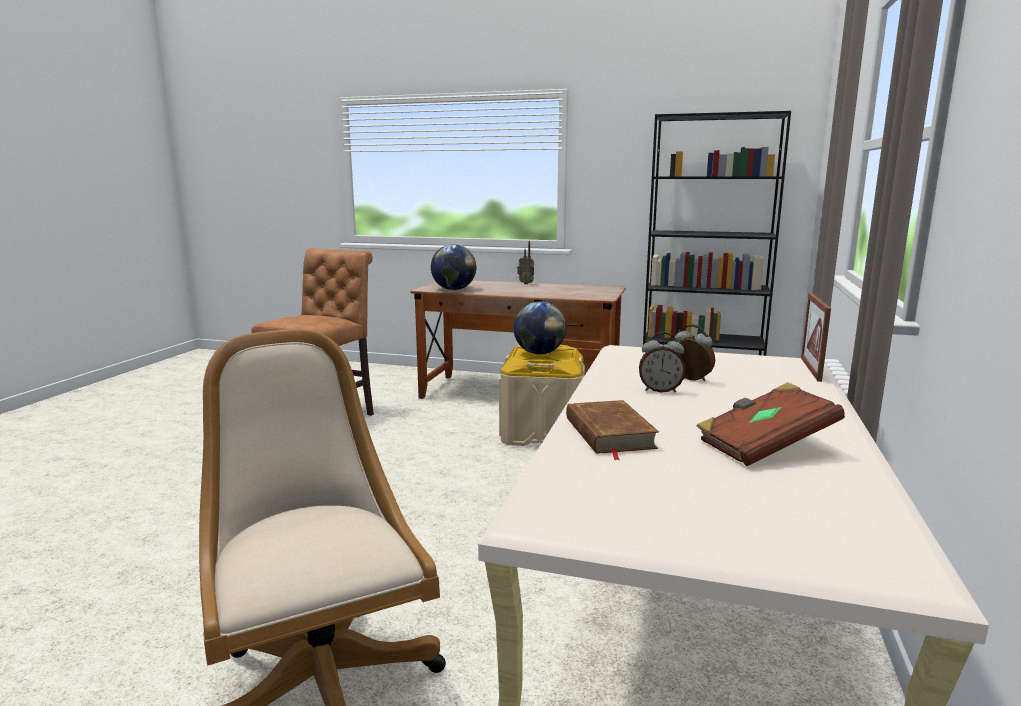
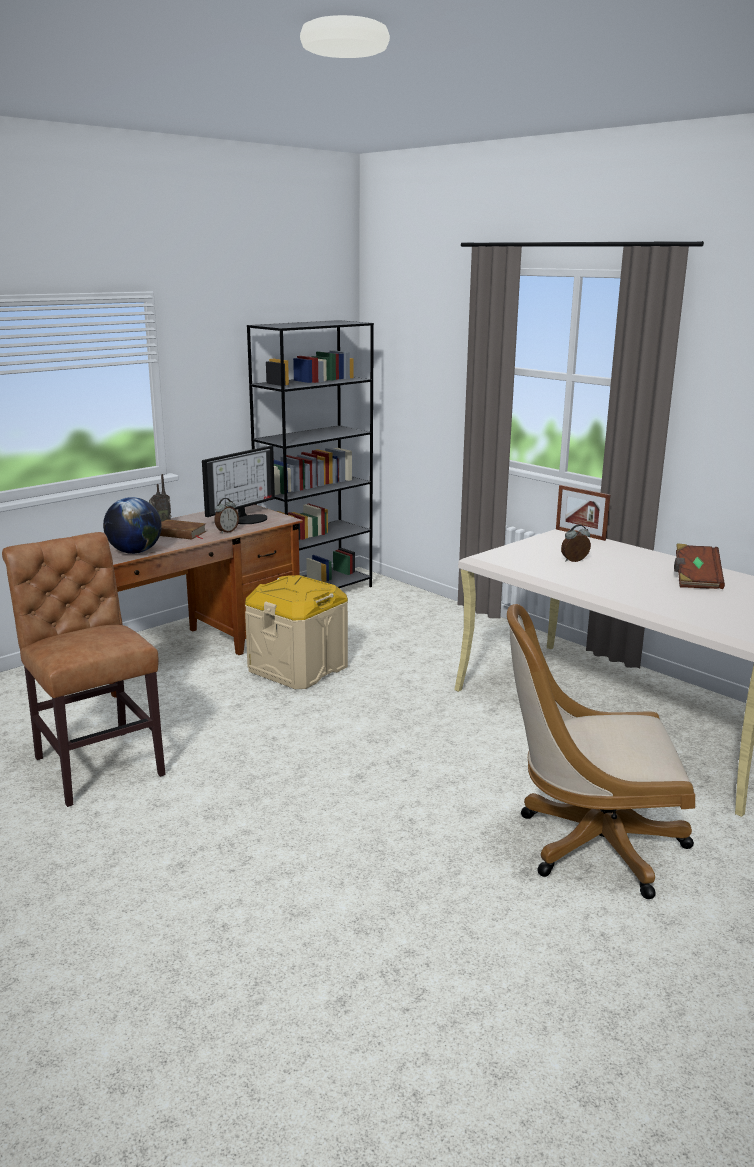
camera: 60 degrees left, 5 degrees up
globe [513,302,566,354] -> none
brown book [566,400,659,460] -> brown book moved to [160,519,207,539]
alarm clock [639,332,686,392] -> alarm clock moved to [215,498,239,534]
none -> monitor [202,446,275,524]

